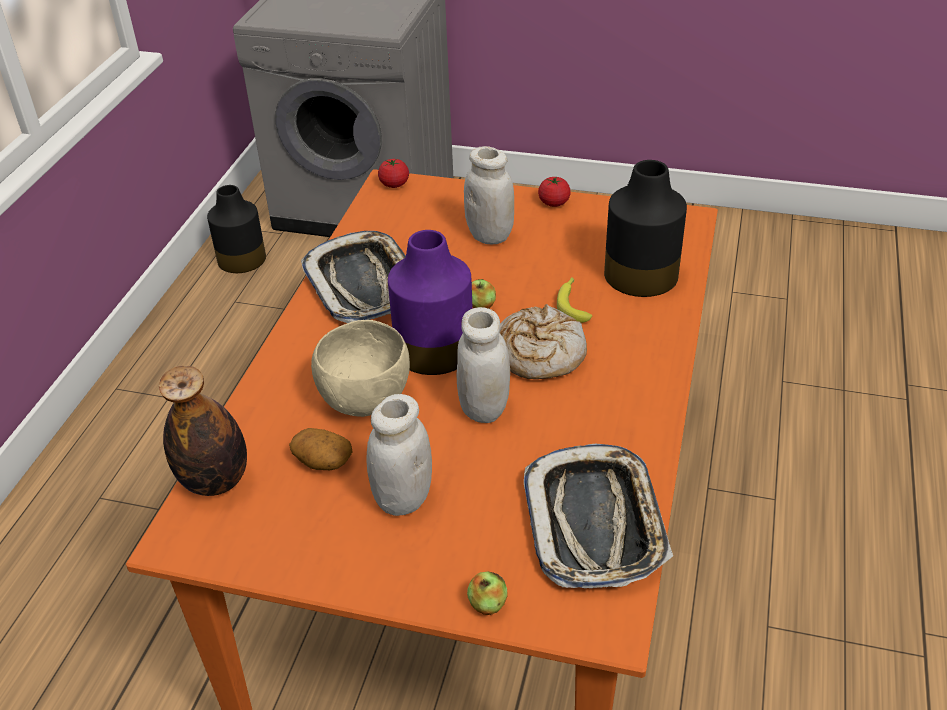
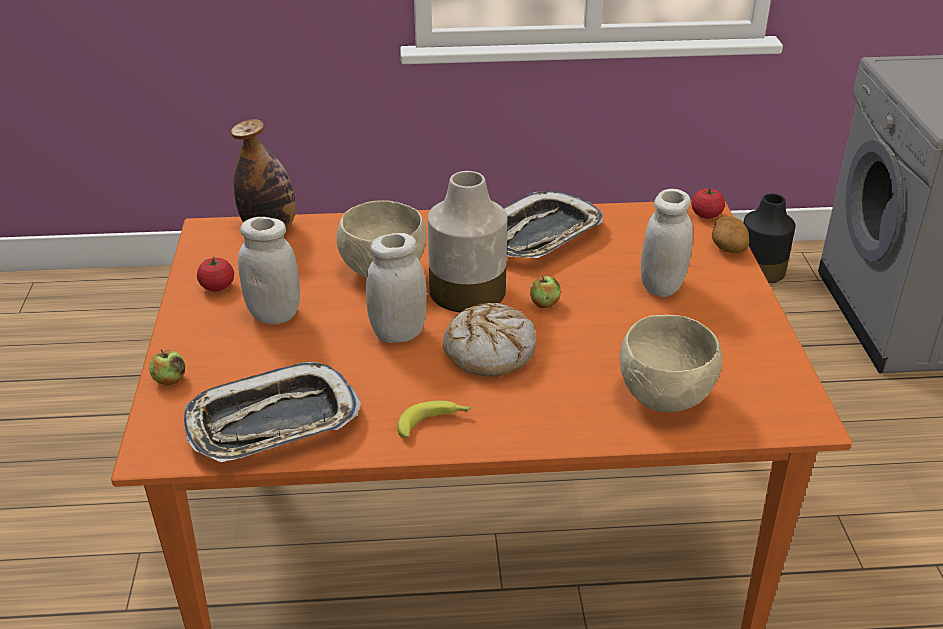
camera: 70 degrees right, 5 degrees down
potato [289,428,353,470] -> potato moved to [712,216,749,253]
purple vase [388,230,473,375] -> beige vase [428,171,507,313]
tomato [538,177,571,207] -> tomato moved to [197,257,234,291]
banana [557,277,592,323] -> banana moved to [397,401,471,438]
black vase [604,160,687,297] -> beige bowl [620,315,722,412]

